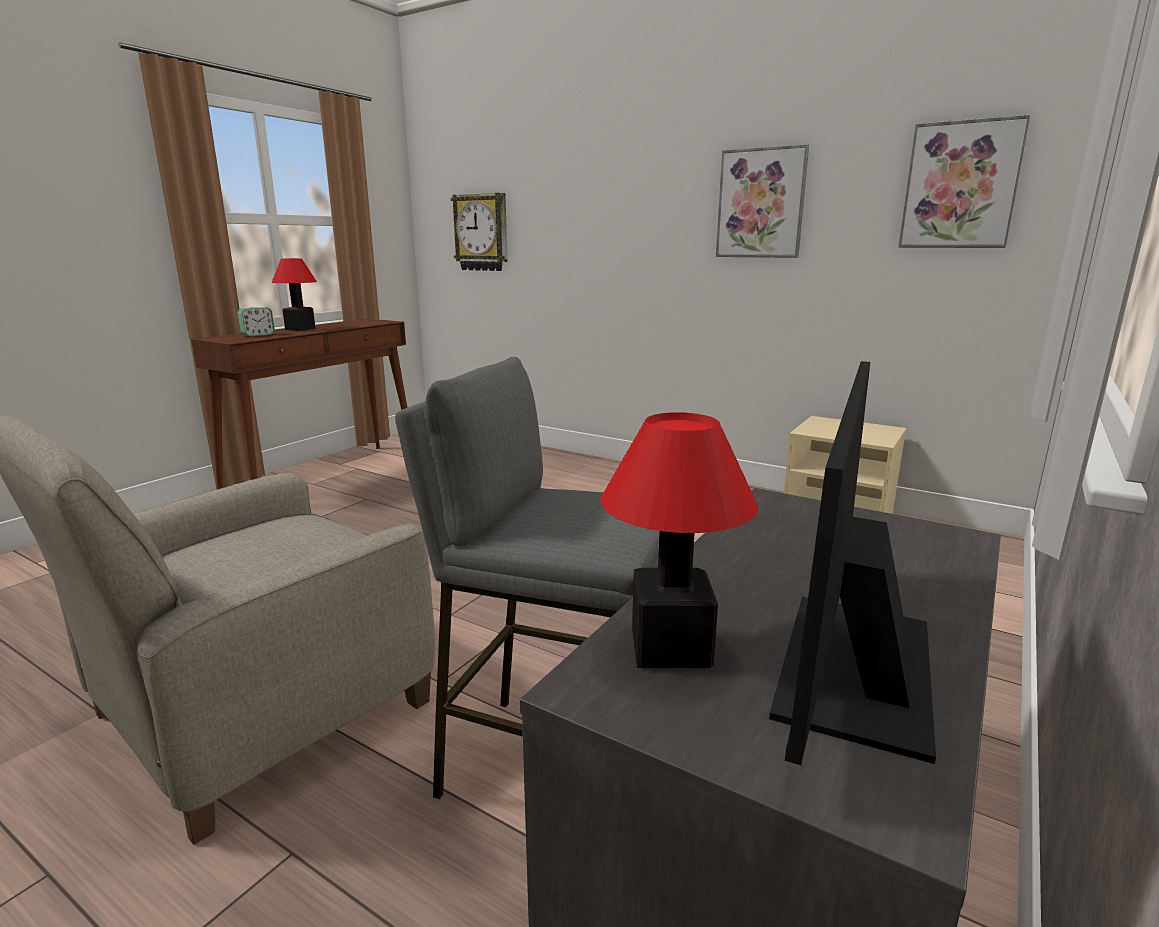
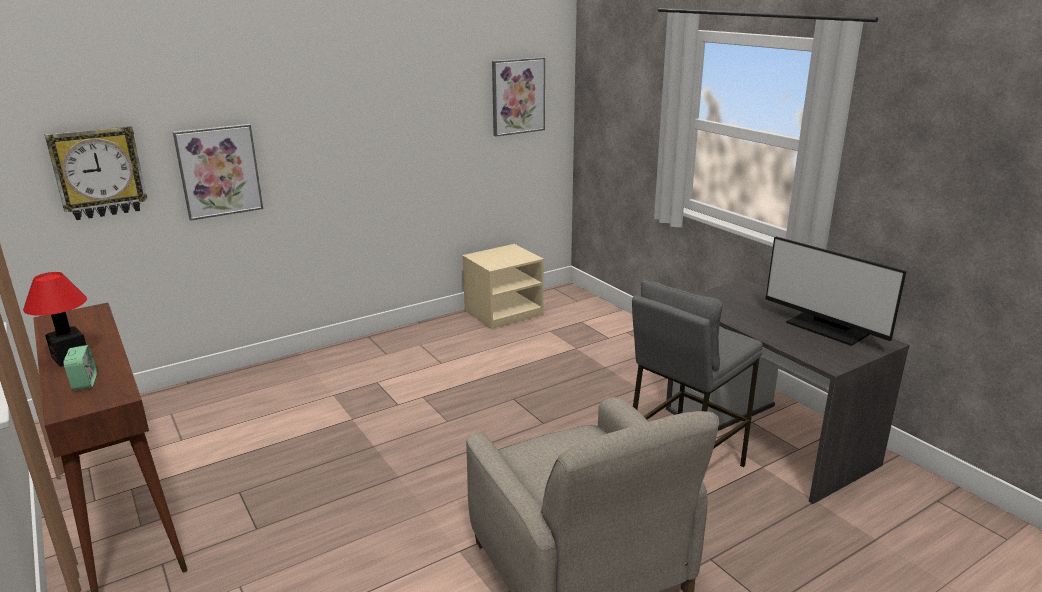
camera: 65 degrees left, 5 degrees up
table lamp [601,412,758,668] -> none
picture [716,144,809,258] -> picture moved to [173,124,263,221]

